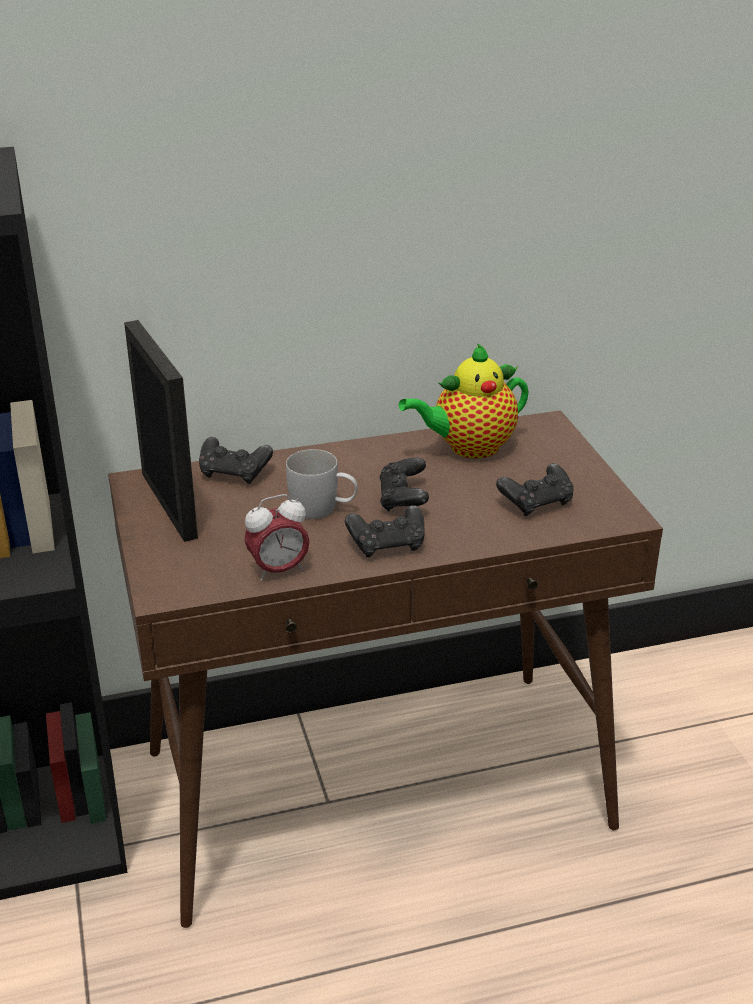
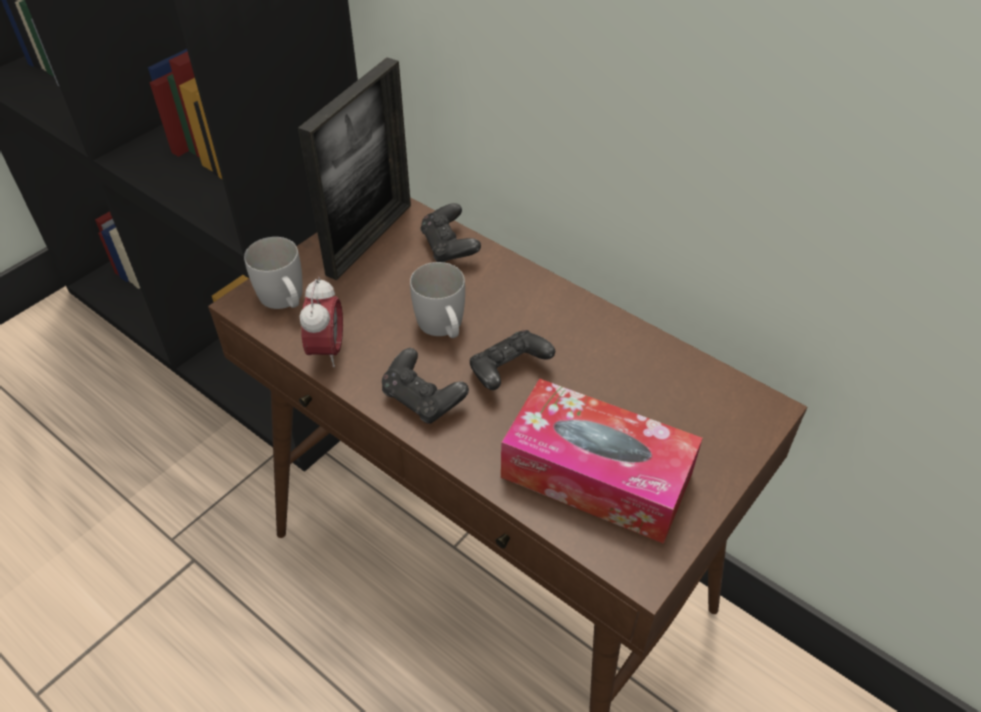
camera: 55 degrees right, 15 degrees up
alarm clock [245,494,310,581] -> alarm clock turned 120 degrees counterclockwise [300,277,343,367]
teapot [399,343,529,459] -> none
black game controller [496,463,574,516] -> tissue box [501,379,703,544]
none -> white mug [244,237,303,309]

